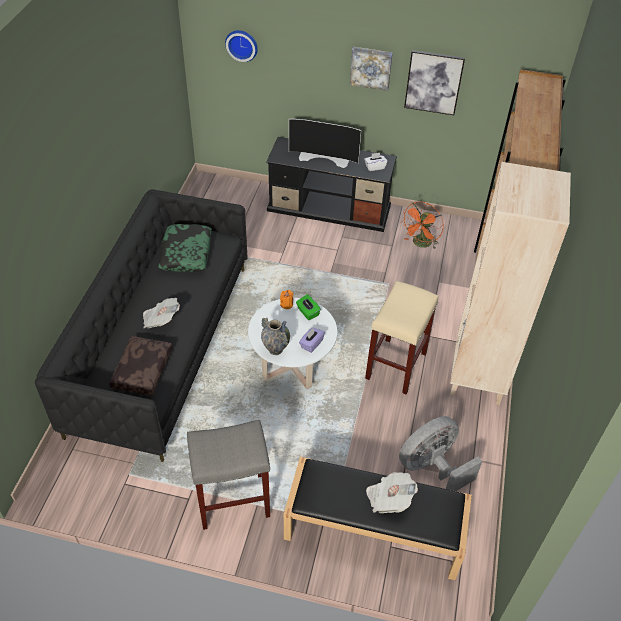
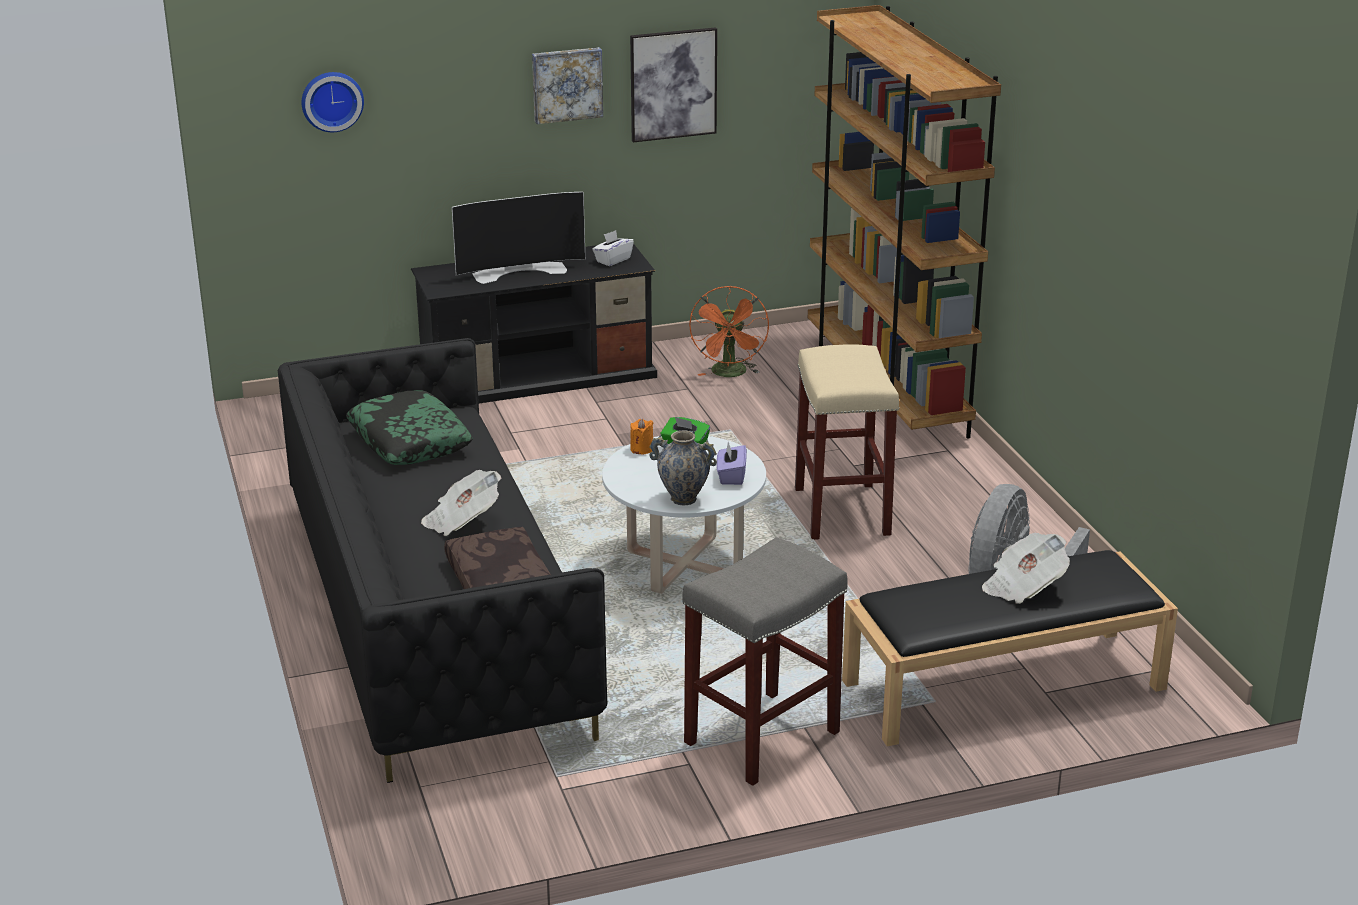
camera: 30 degrees left, 20 degrees down
beige bookcase [450,162,571,405] -> none

